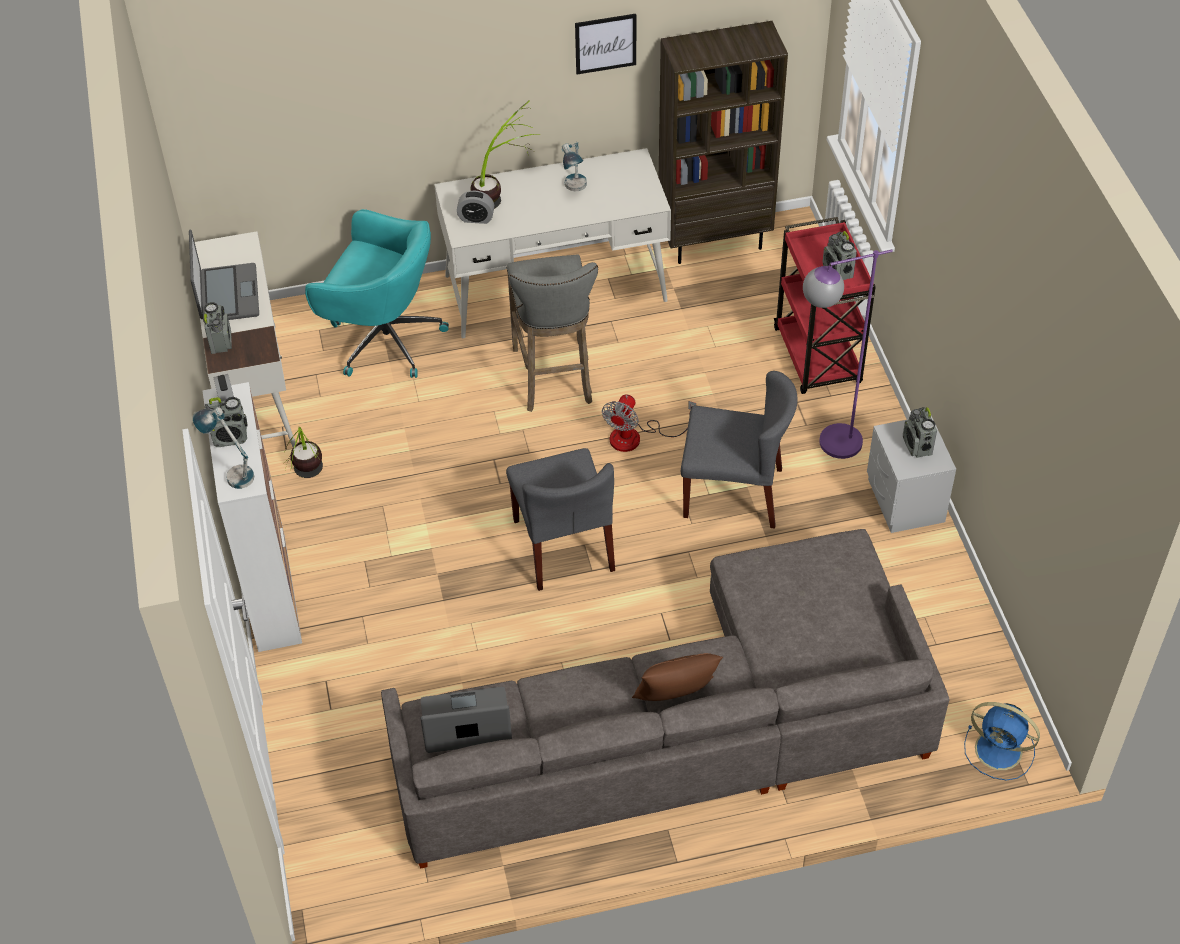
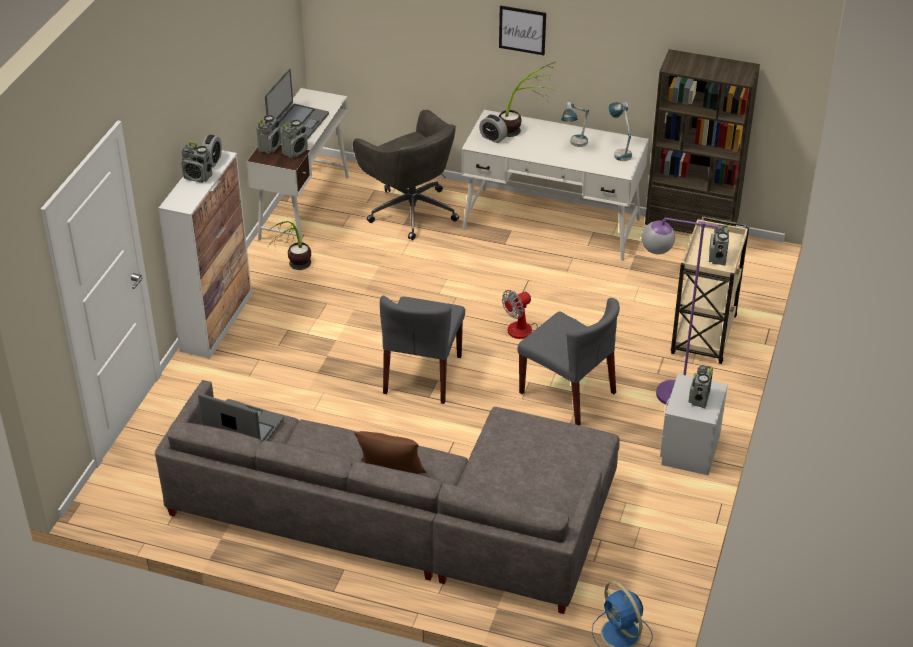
camera: 30 degrees right, 10 degrees down
table lamp [193,407,254,489] -> table lamp moved to [609,102,632,161]
turquoise office chair [305,209,449,378] -> grey office chair [353,110,459,240]
grey stool [507,254,598,412] -> none
picture [575,14,637,75] -> picture moved to [499,5,546,55]
red cart [774,217,876,394] -> beige cart [671,216,749,364]
none -> radio [280,120,308,158]

